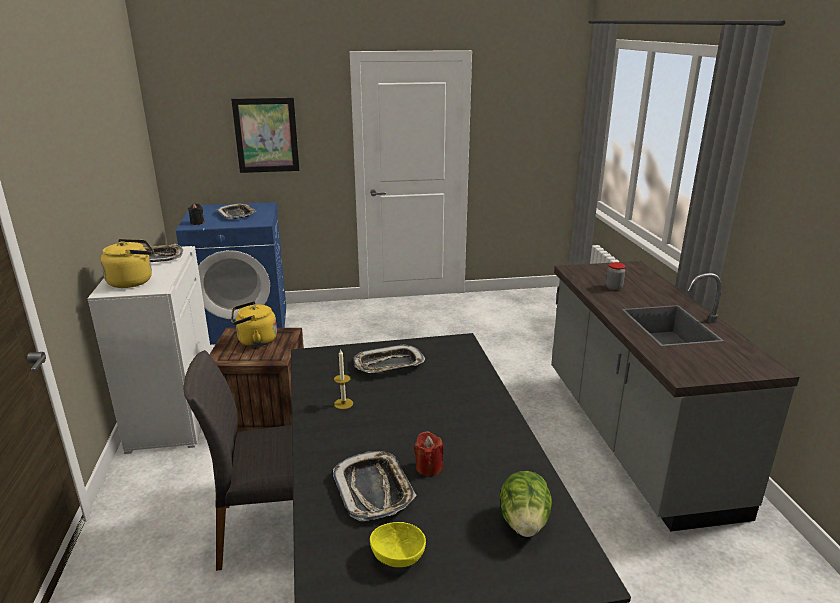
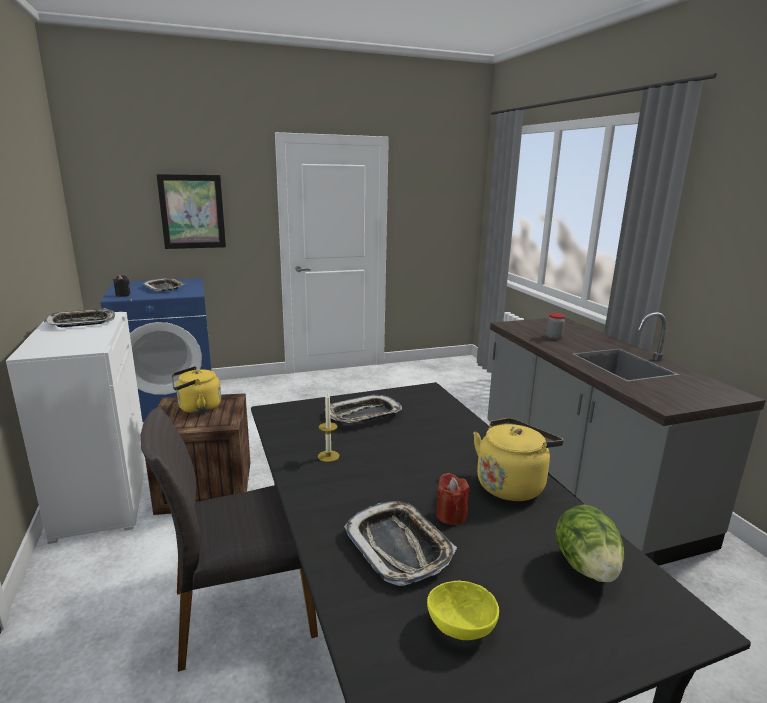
camera: 10 degrees left, 5 degrees down
yellow kettle [101,239,154,288] -> yellow kettle moved to [473,418,564,501]

